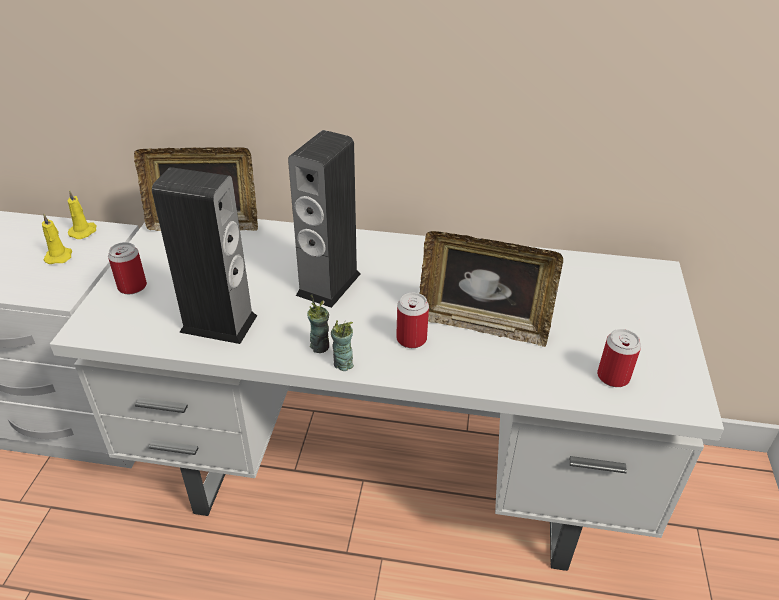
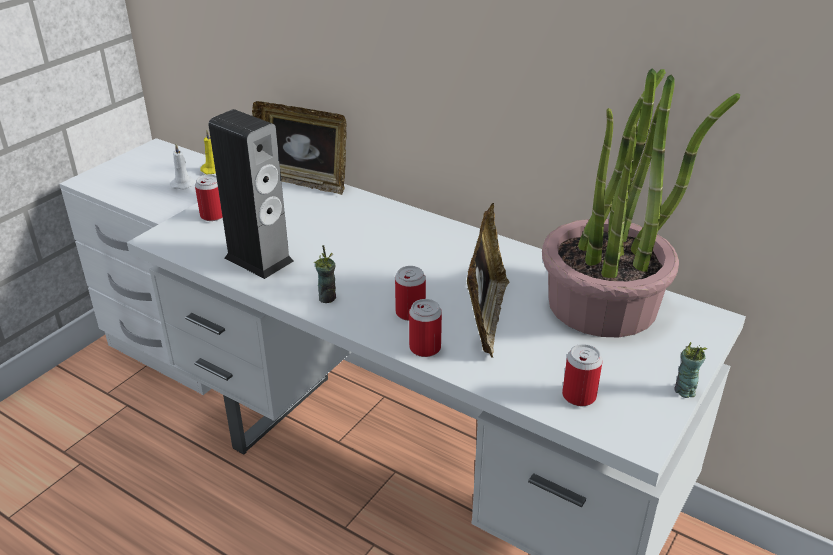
camera: 25 degrees right, 5 degrees down
yellow candle [42,214,72,264] -> white candle [170,144,195,190]
speaker [288,130,360,308] -> none
cup [331,320,354,371] -> cup moved to [674,342,708,398]
picture frame [419,231,563,347] -> picture frame turned 120 degrees counterclockwise [467,203,509,358]
none -> can [409,299,442,357]
none -> potted plant [542,68,740,337]

